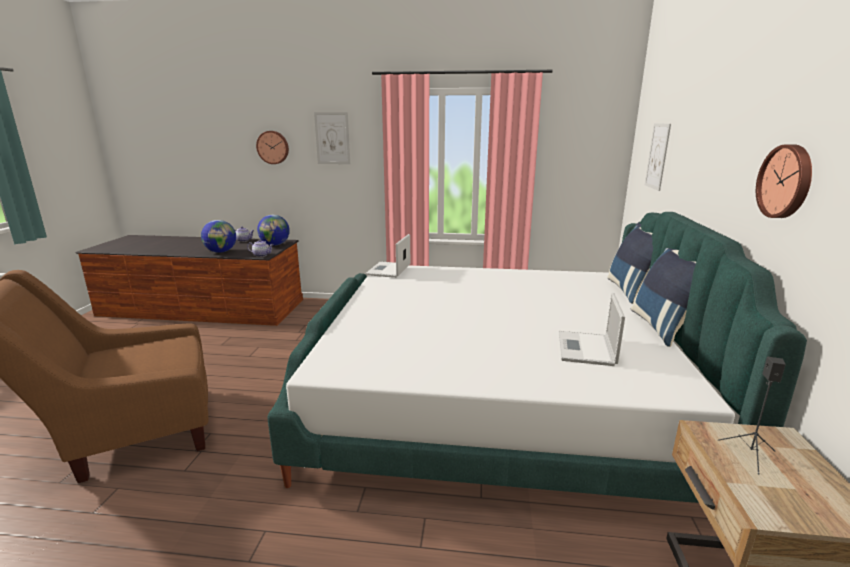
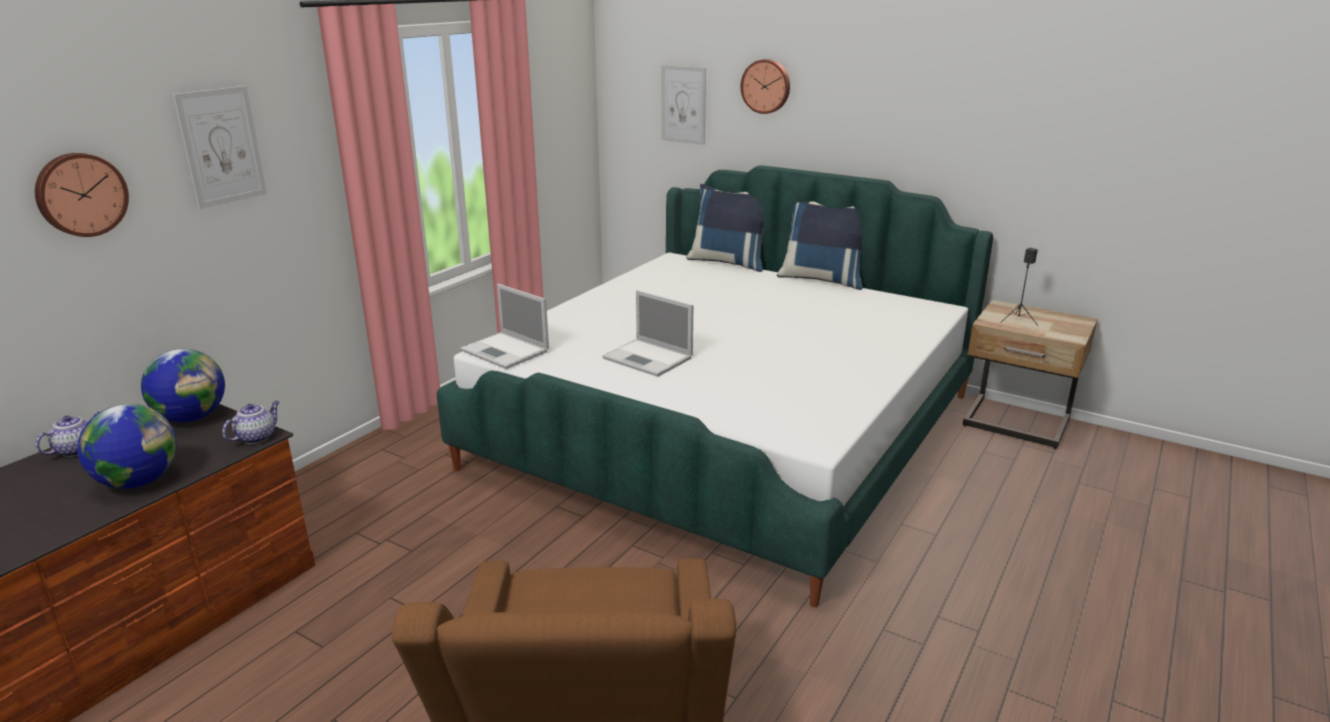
camera: 65 degrees left, 5 degrees up
laptop [559,293,625,366] -> laptop moved to [602,290,693,377]
wall clock [756,144,812,218] -> wall clock moved to [740,59,790,114]

